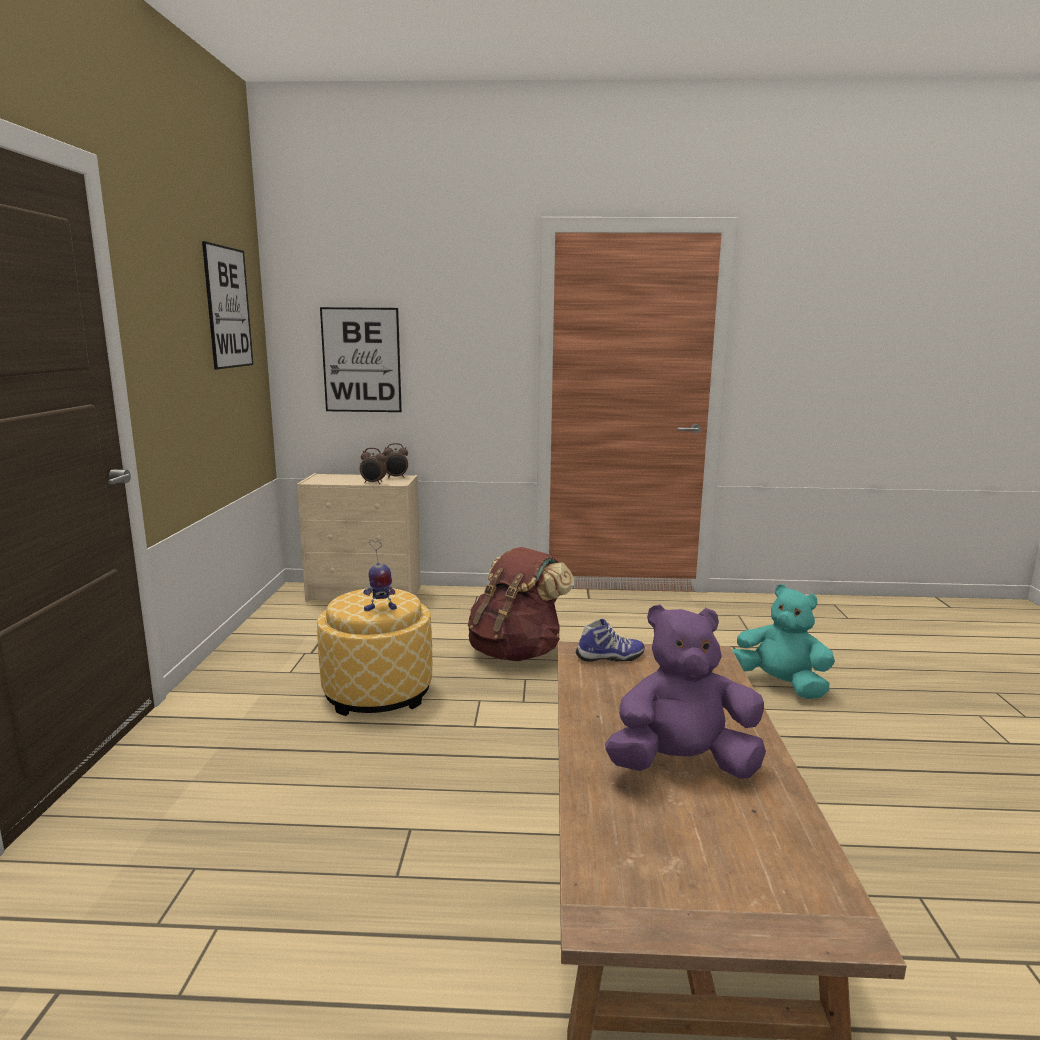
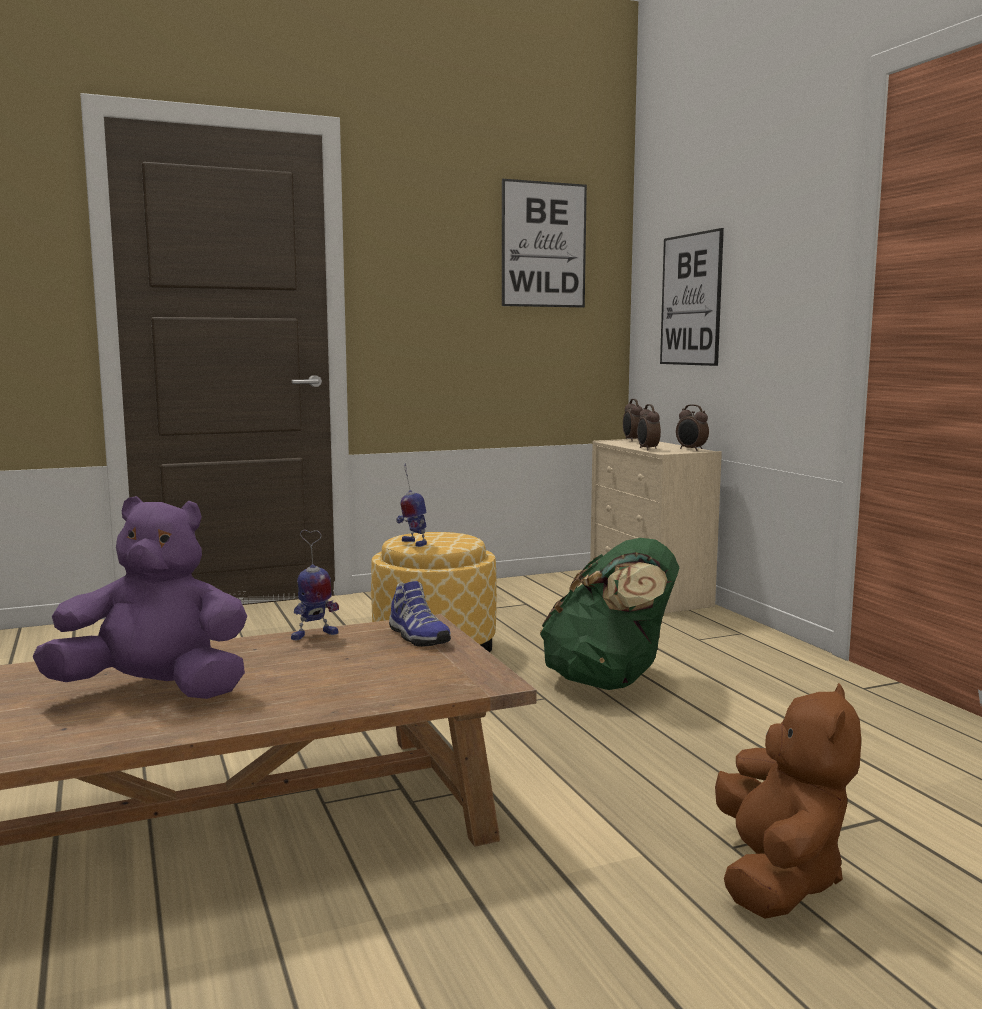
camera: 65 degrees right, 5 degrees down
brown backpack [468,547,574,661] -> green backpack [540,538,680,690]
purple plush toy [605,604,766,779] -> purple plush toy turned 60 degrees counterclockwise [33,496,247,699]
turquoise plush toy [732,584,835,699] -> brown plush toy [715,683,861,919]
none -> toy robot [291,530,339,640]
none -> alarm clock [623,399,643,441]

